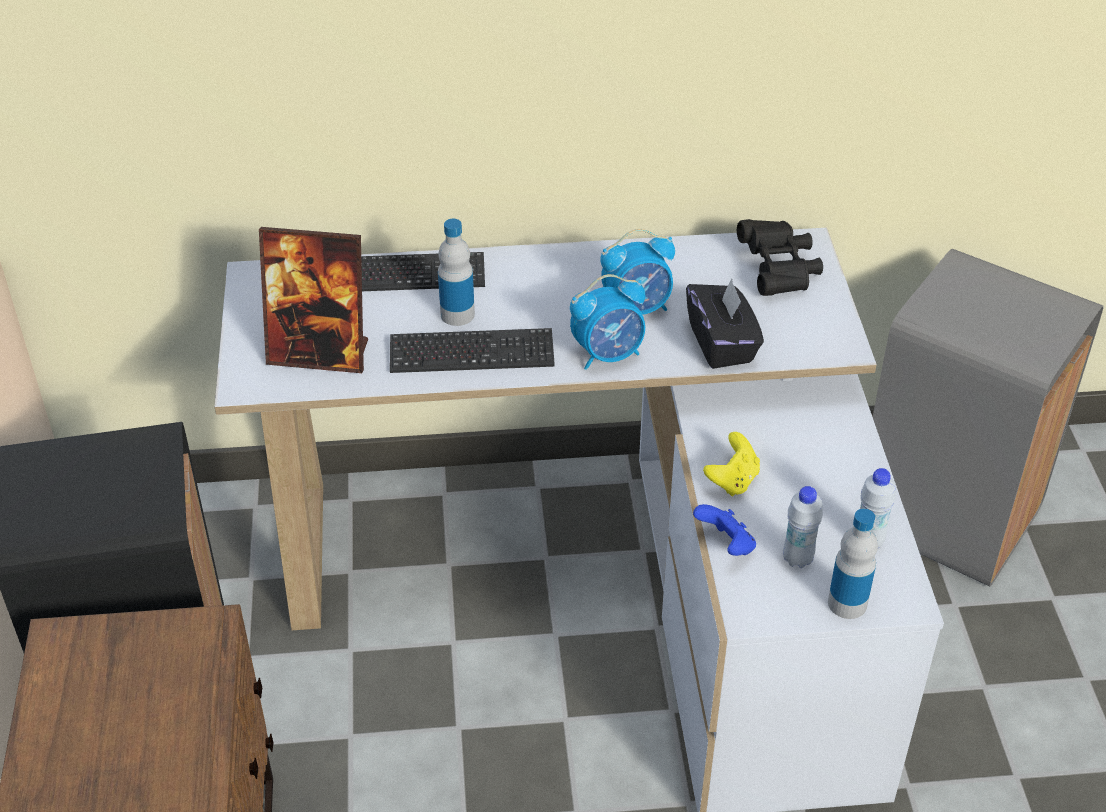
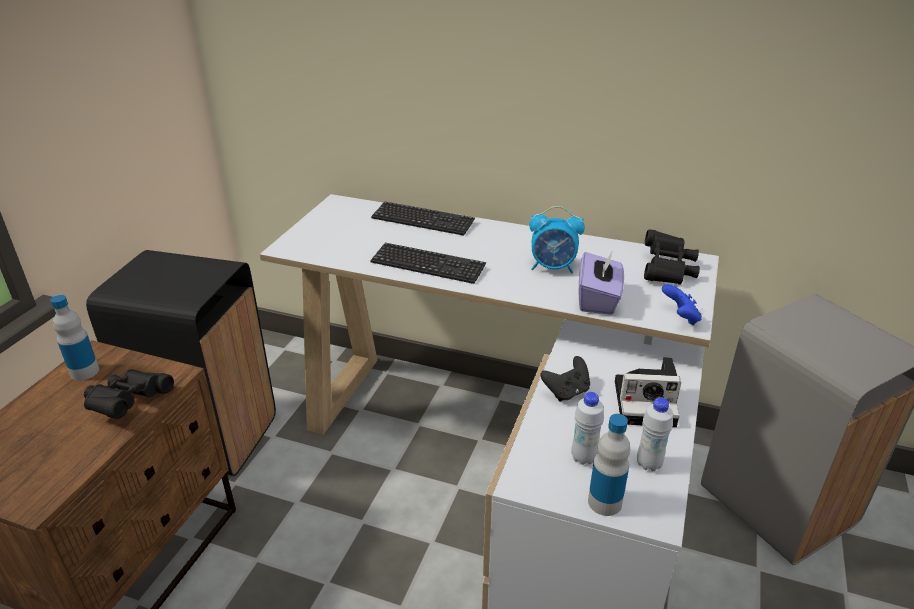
camera: 25 degrees right, 10 degrees down
picture frame [259,227,368,373] -> none
bottle [438,219,475,326] -> bottle moved to [50,295,99,381]
alarm clock [570,274,645,370] -> none
black tissue box [686,278,764,369] -> purple tissue box [579,250,624,315]
blue game controller [693,504,756,556] -> blue game controller moved to [662,284,702,325]
yellow game controller [703,432,760,496] -> black game controller [541,356,590,402]
none -> black binoculars [84,370,174,419]
none -> camera [615,357,681,427]

